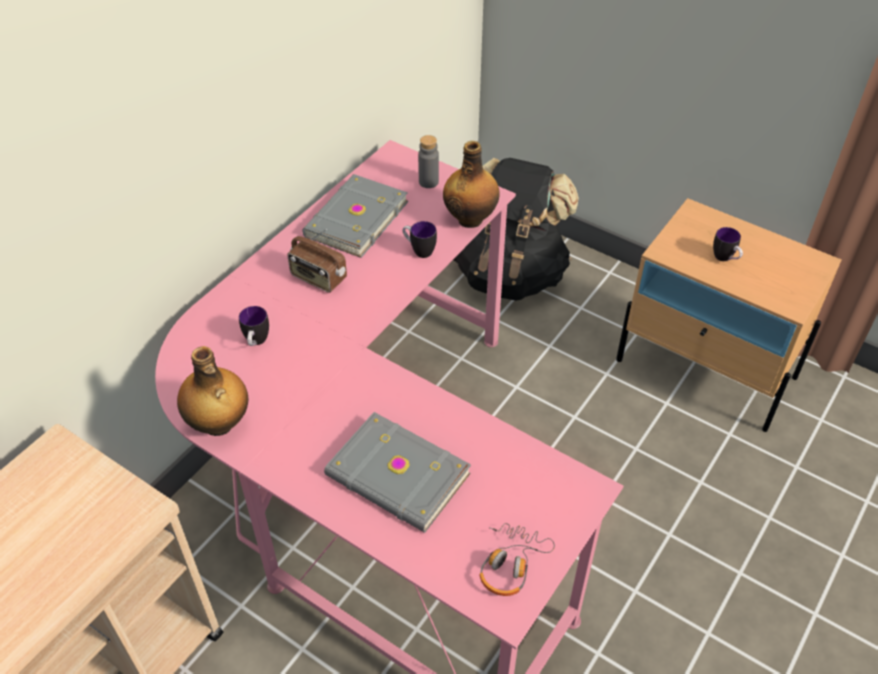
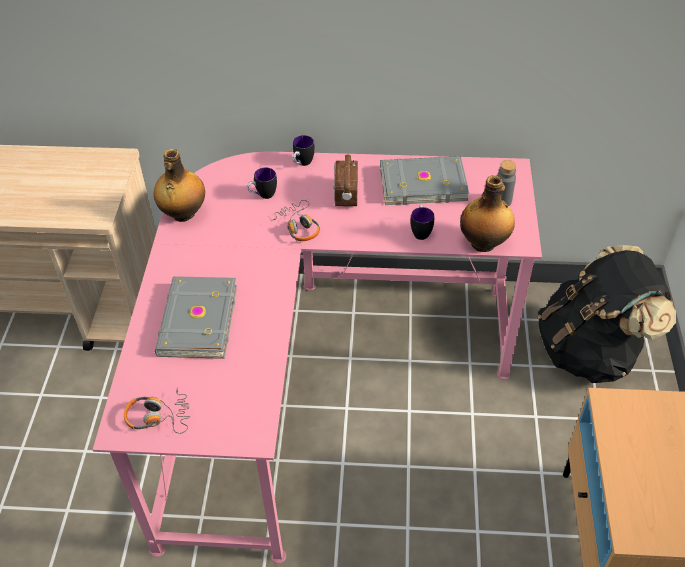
camera: 60 degrees right, 0 degrees up
mug [713,227,743,261] -> mug moved to [292,135,315,166]
none -> headphones [271,200,320,241]

